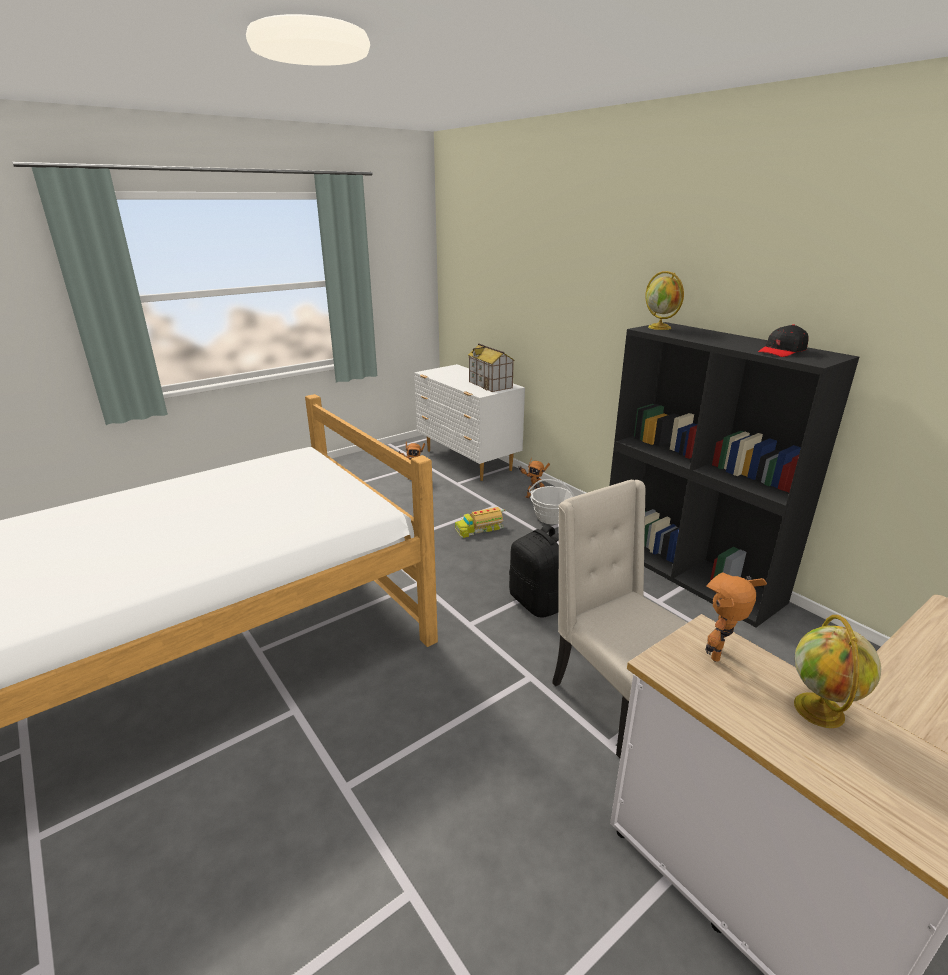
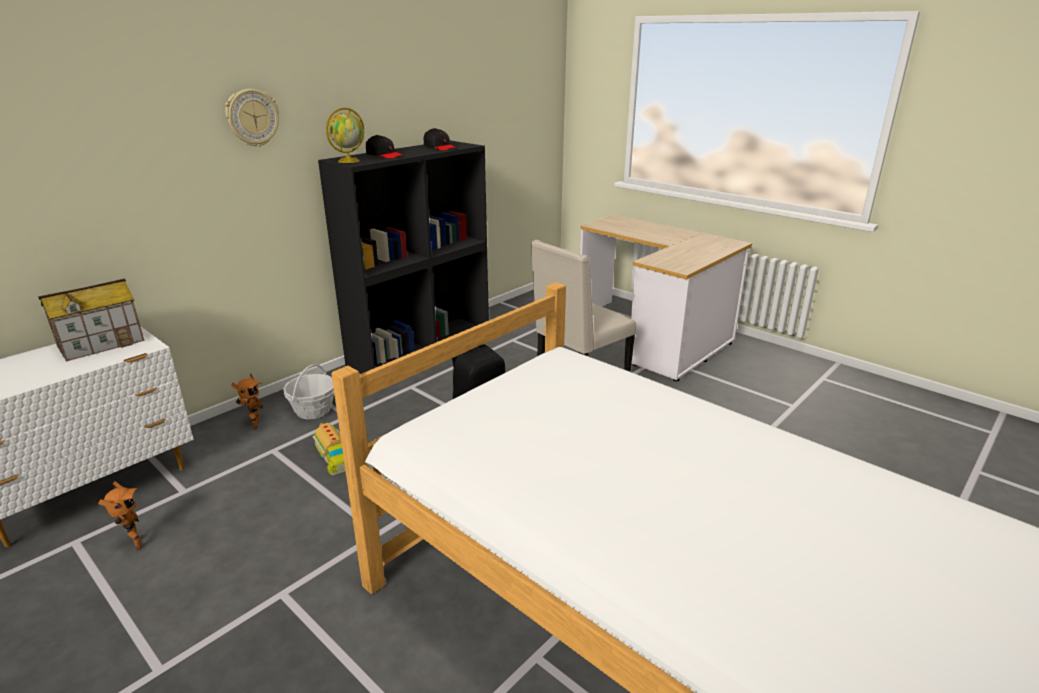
camera: 100 degrees left, 0 degrees up
toy robot [705,572,767,662] -> none
globe [794,615,881,728] -> none
none -> wall clock [225,89,279,147]
none -> black cap [366,135,403,158]

